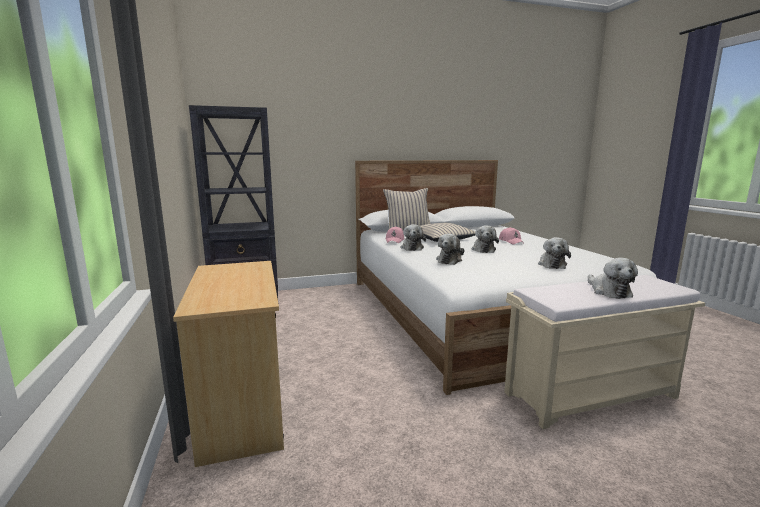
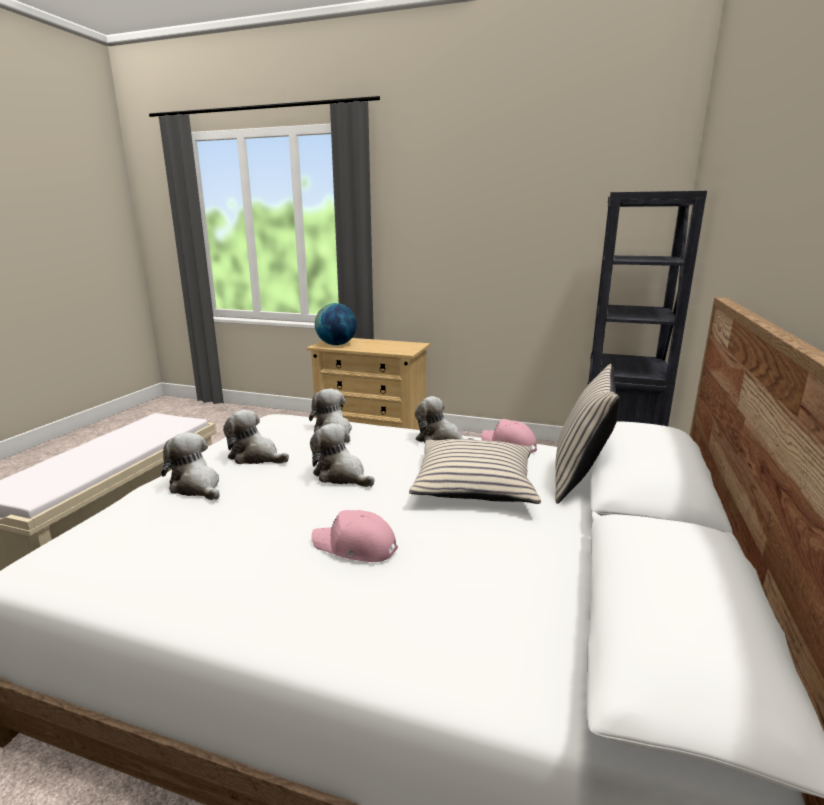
camera: 125 degrees right, 5 degrees up
plush toy [588,258,638,299] -> plush toy moved to [223,409,289,464]
none -> globe [315,303,357,345]

